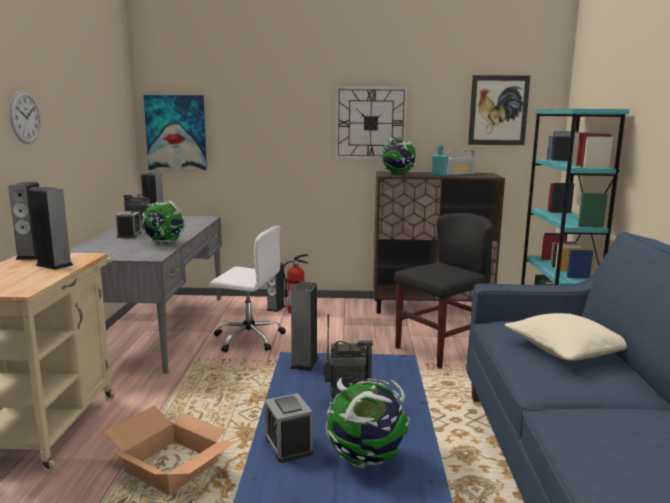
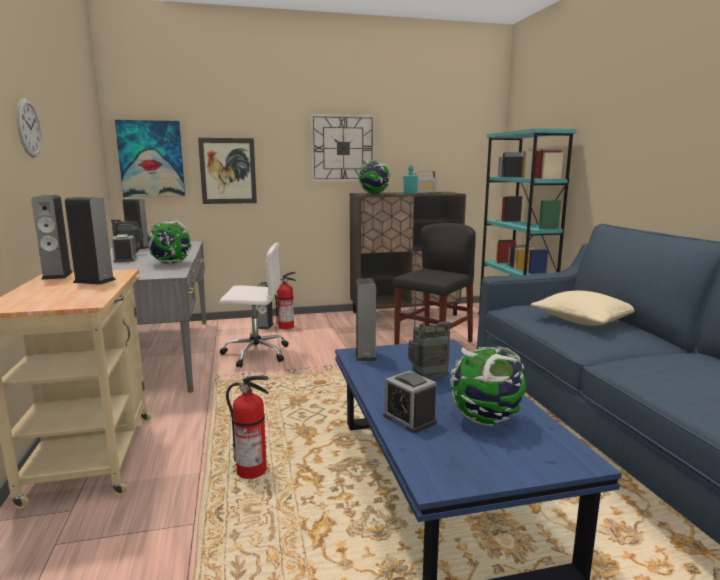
camera: 15 degrees left, 0 degrees up
cardboard box [104,406,238,495] -> fire extinguisher [226,376,269,479]
picture [468,75,530,145] -> picture moved to [198,138,257,204]

